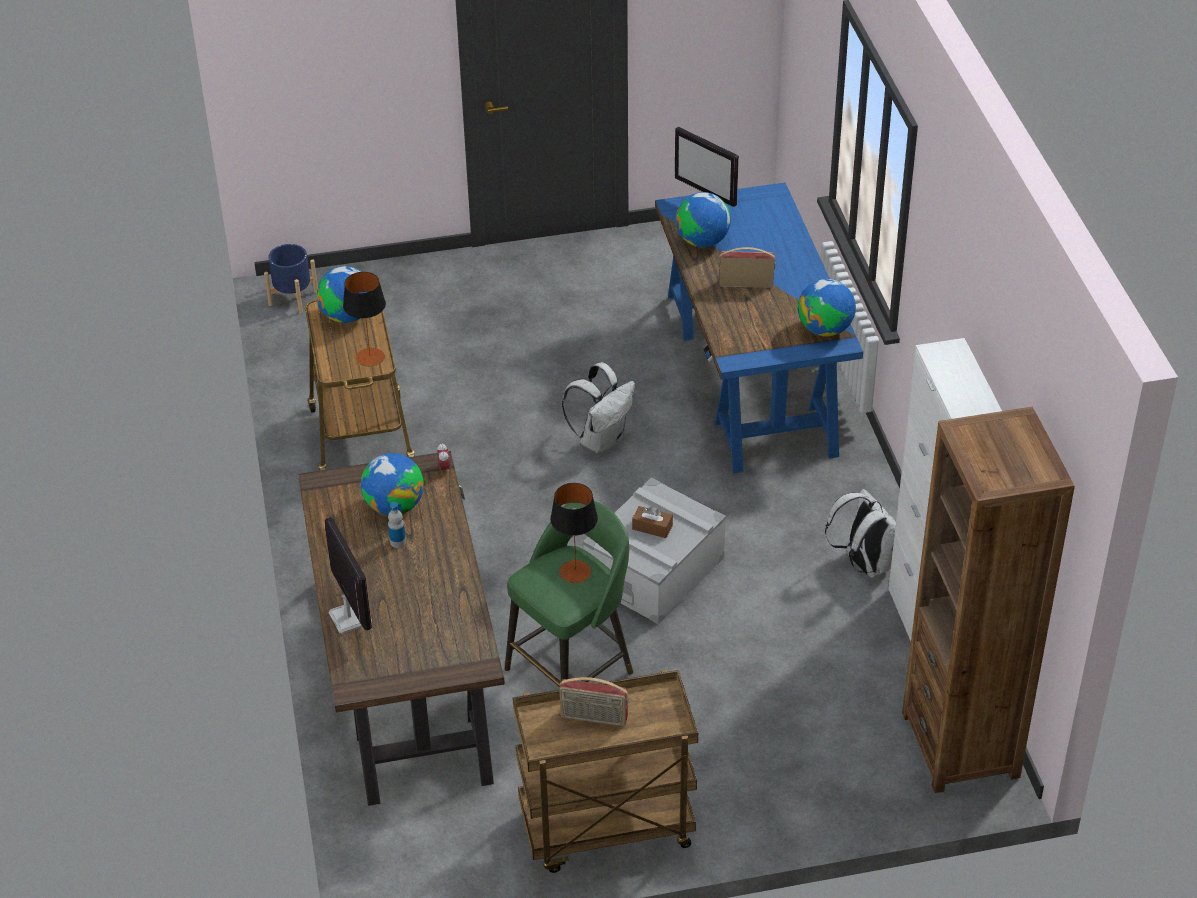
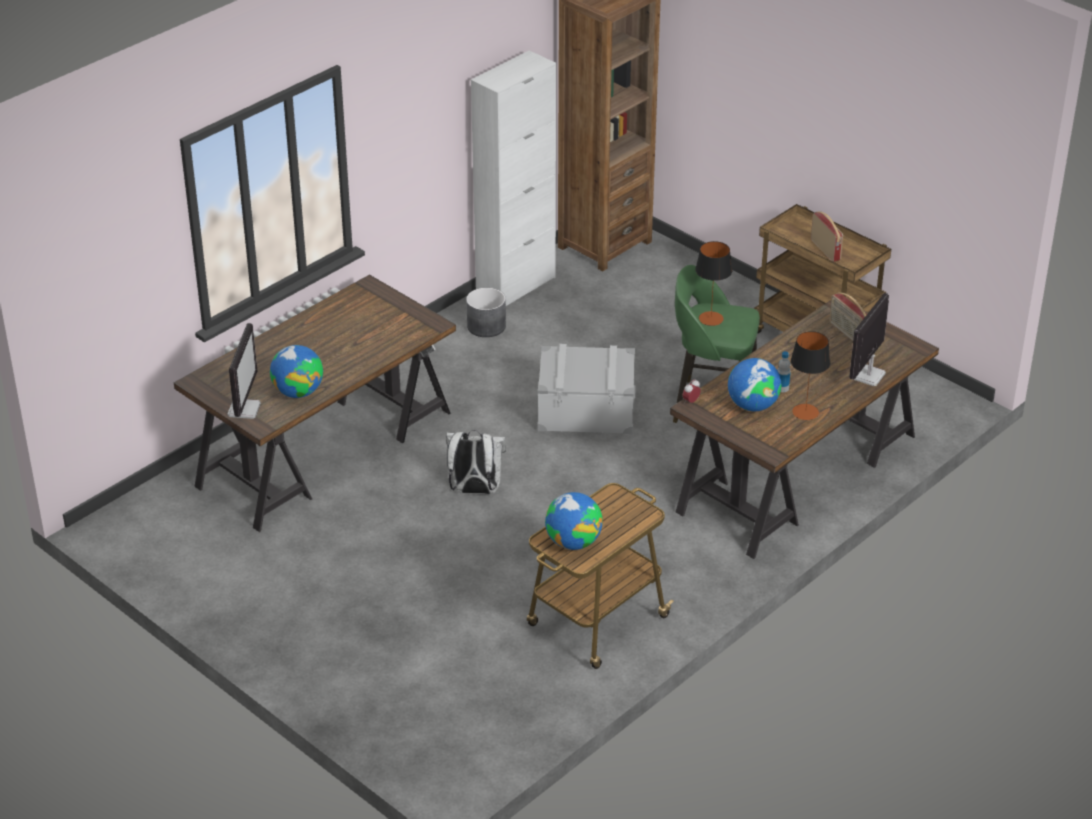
camera: 125 degrees left, 5 degrees down
blue planter [264,244,318,314] -> none
table lamp [343,272,386,366] -> table lamp moved to [791,331,830,420]
brown tissue box [632,506,673,538] -> none
blue desk [655,183,863,474] -> brown desk [174,274,456,532]
radio [719,247,775,288] -> radio moved to [829,292,867,341]
globe [798,279,856,337] -> none
white backpack [825,489,896,578] -> grey planter [466,288,506,337]

